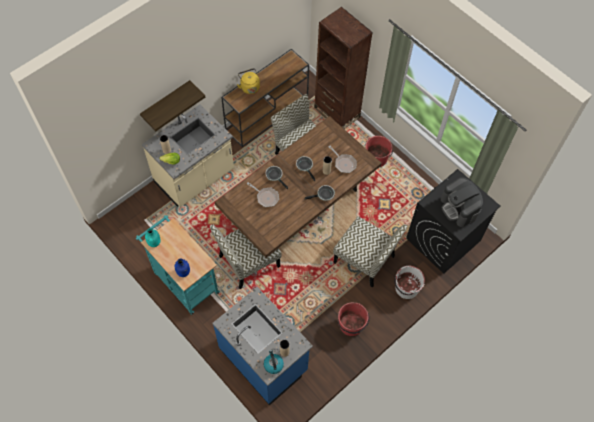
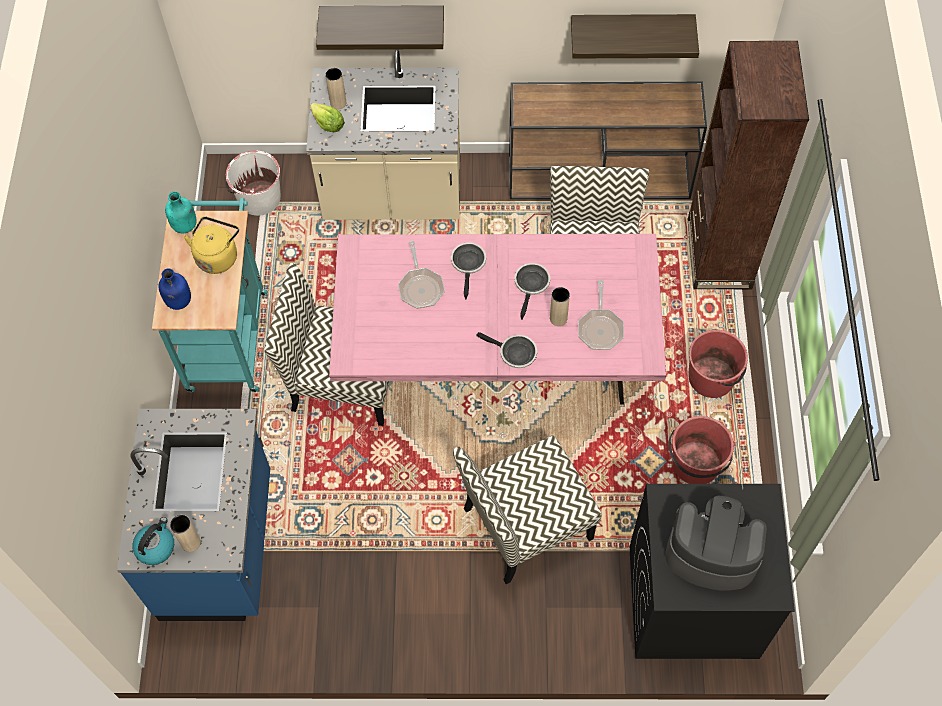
camera: 45 degrees right, 0 degrees up
brown dining table [215,116,382,258] -> pink dining table [329,234,666,405]
yellow kettle [237,68,260,94] -> yellow kettle moved to [183,217,239,274]
chair [333,216,407,288] -> chair turned 75 degrees clockwise [453,436,602,584]
red bucket [338,302,370,336] -> red bucket moved to [669,416,734,484]
white bucket [394,265,425,299] -> white bucket moved to [226,151,281,216]
coffee machine [441,177,483,227] -> coffee machine turned 90 degrees clockwise [665,496,767,591]
none -> shelf [571,14,699,58]

